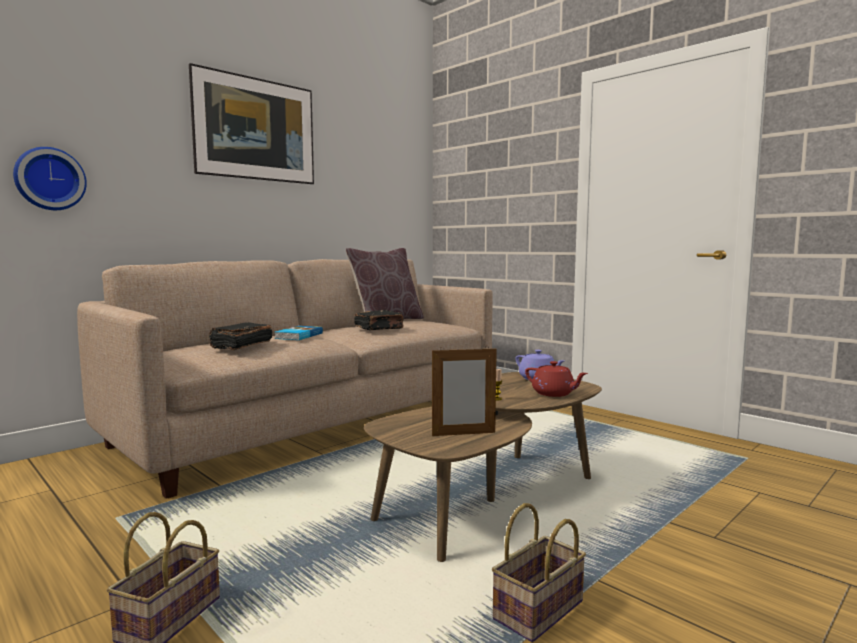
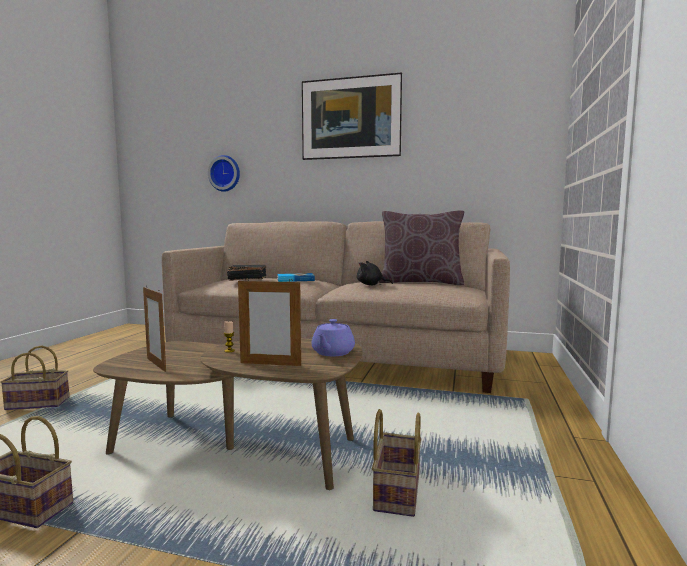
camera: 60 degrees right, 0 degrees up
black book [354,310,404,330] -> black plush toy [357,261,393,285]
red teapot [525,361,588,397] -> picture frame [238,278,301,366]
none -> basket [372,409,421,517]

